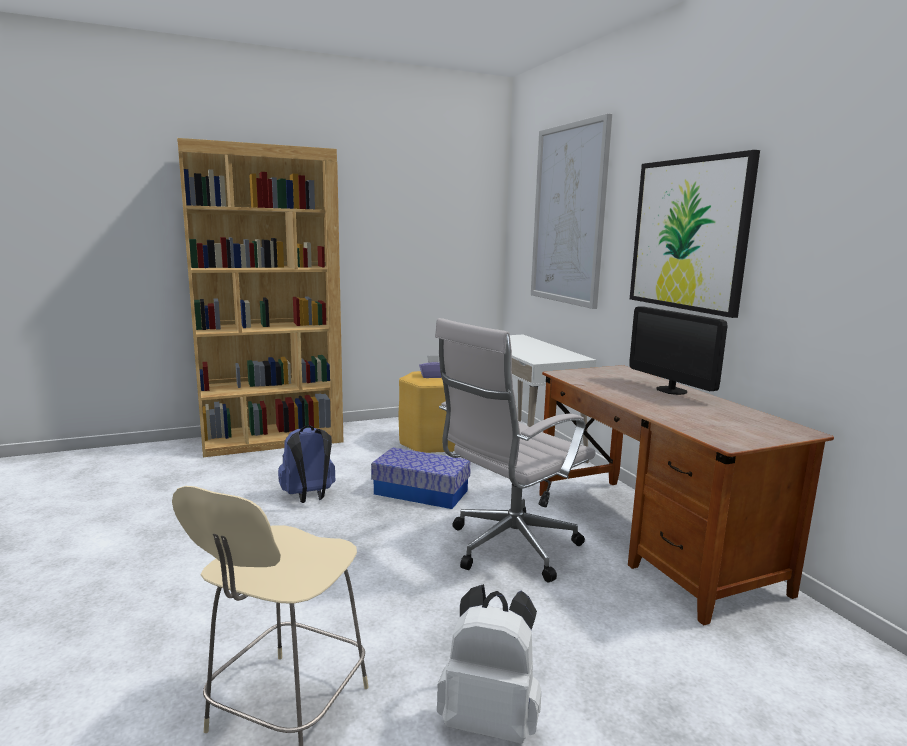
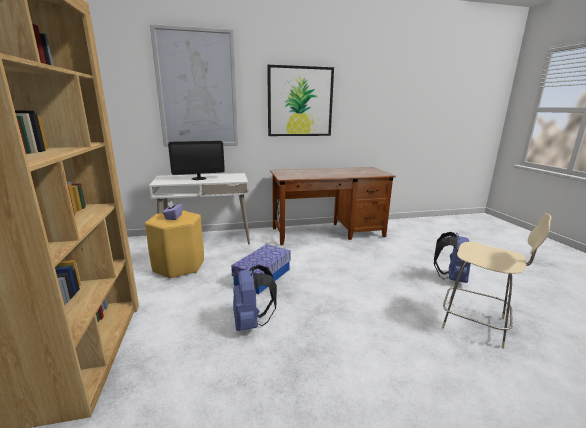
camera: 80 degrees left, 5 degrees up
white office chair [435,318,595,582] -> none
white backpack [437,584,541,743] -> blue backpack [434,232,471,283]
monitor [629,306,728,395] -> monitor moved to [168,141,225,180]

